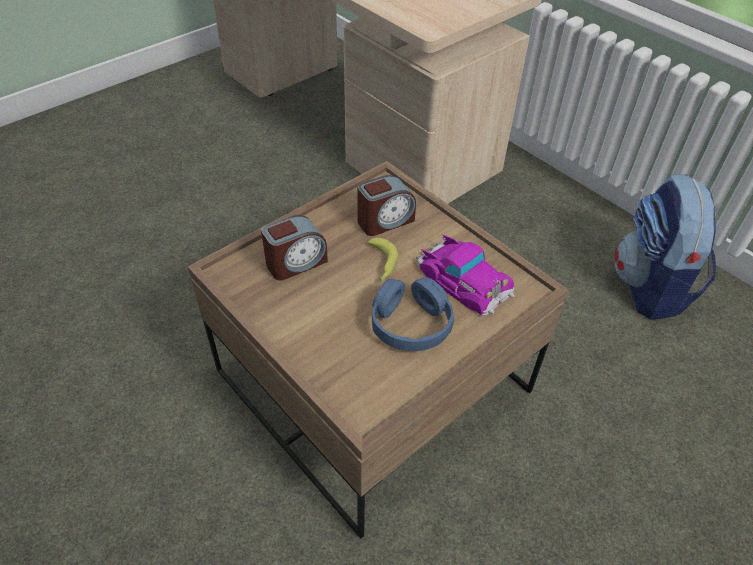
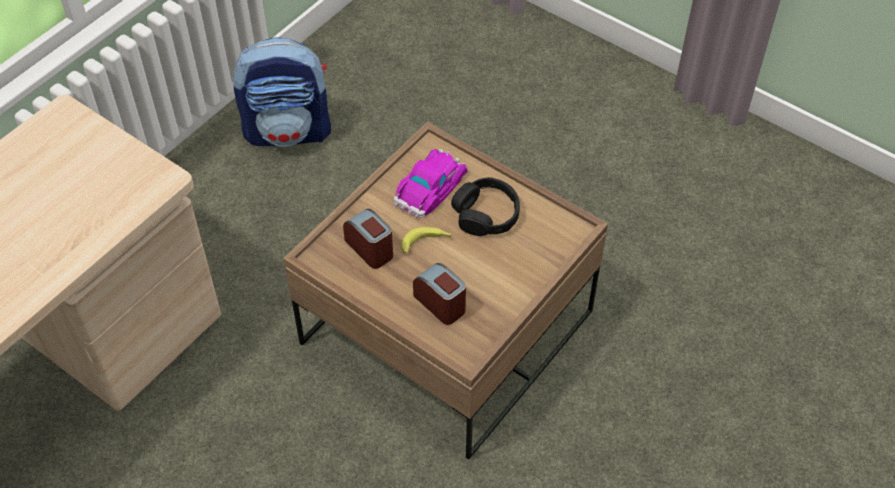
camera: 100 degrees left, 5 degrees up
blue headphones [372,277,454,351] -> black headphones [451,177,520,236]

